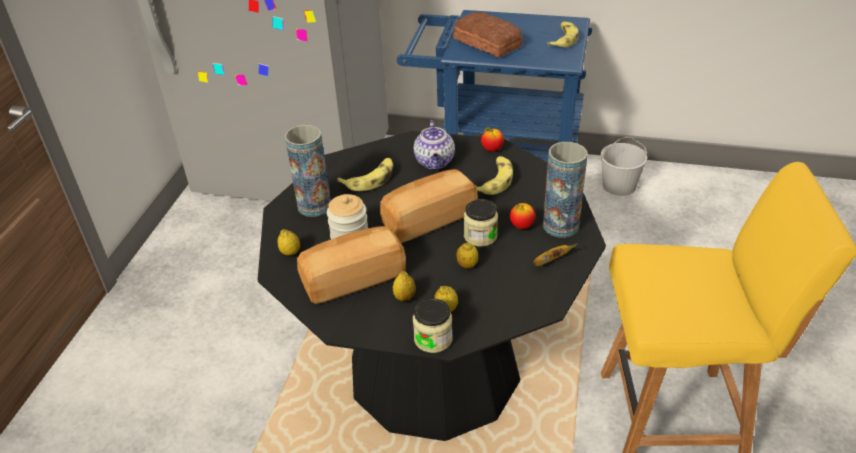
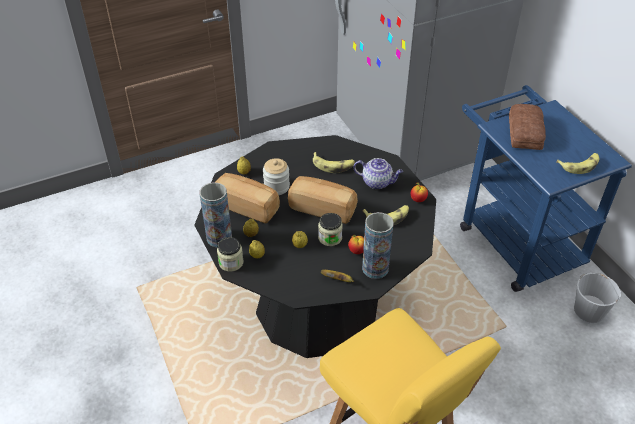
camera: 50 degrees right, 5 degrees up
vase [285,125,331,217] -> vase moved to [200,182,232,248]
teapot [414,120,455,170] -> teapot turned 120 degrees counterclockwise [353,158,403,189]

